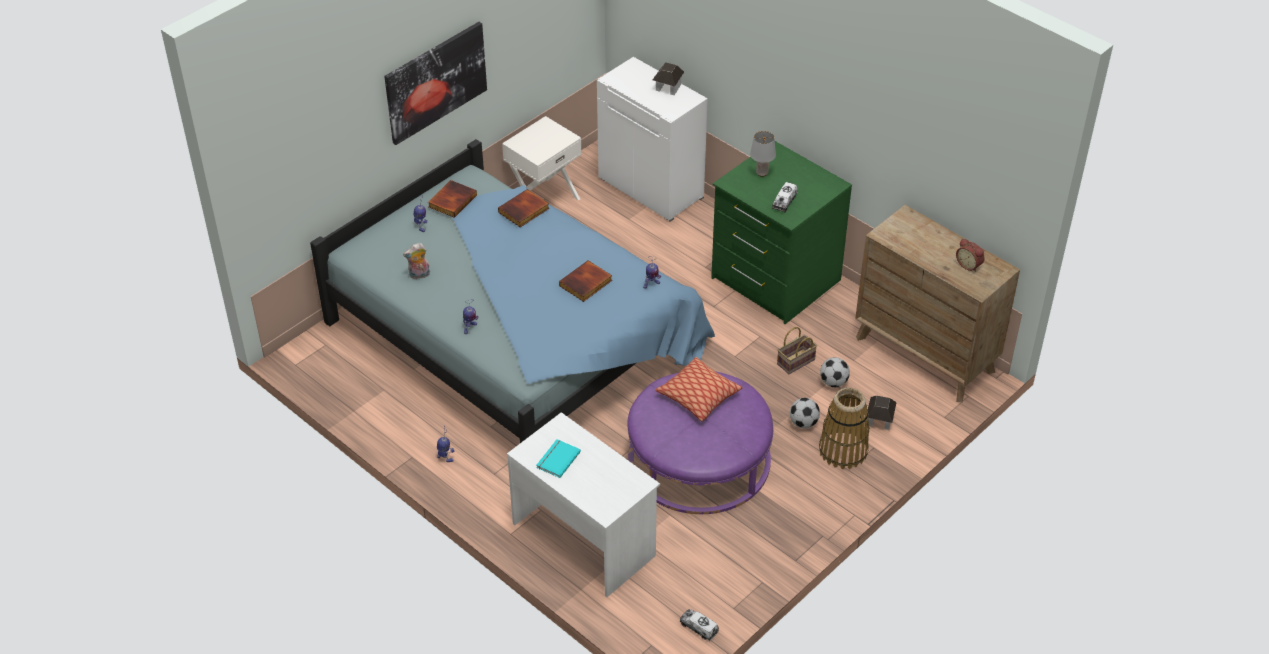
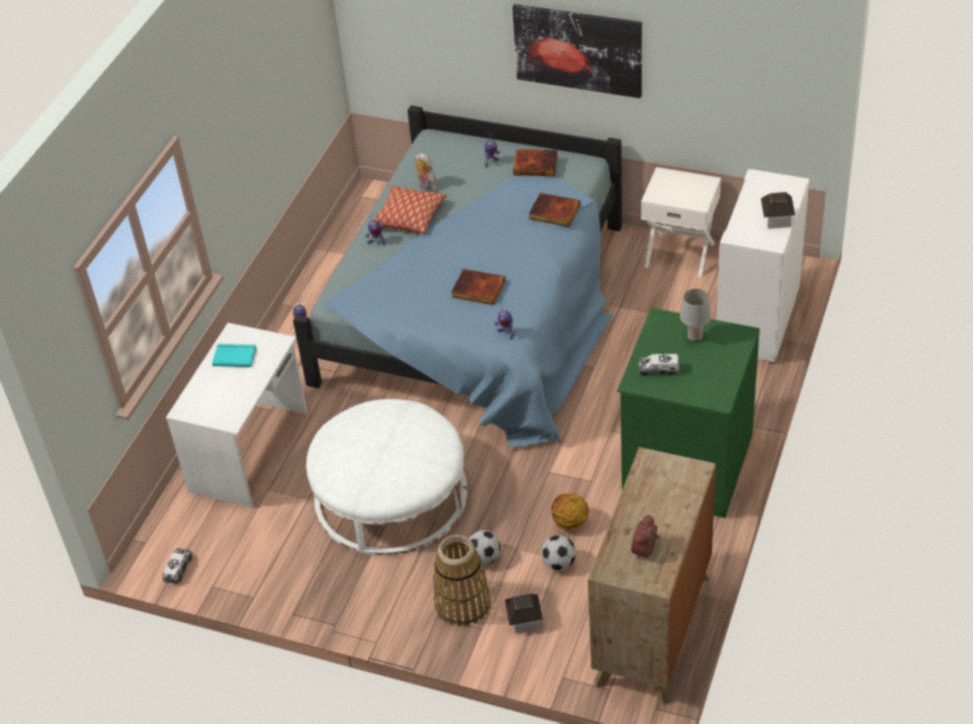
camera: 70 degrees right, 0 degrees up
purple ottoman [628,371,773,514] -> white ottoman [306,399,467,556]
pillow [655,357,743,421] -> pillow moved to [371,185,447,234]
basket [777,327,817,374] -> basketball [551,493,589,530]

